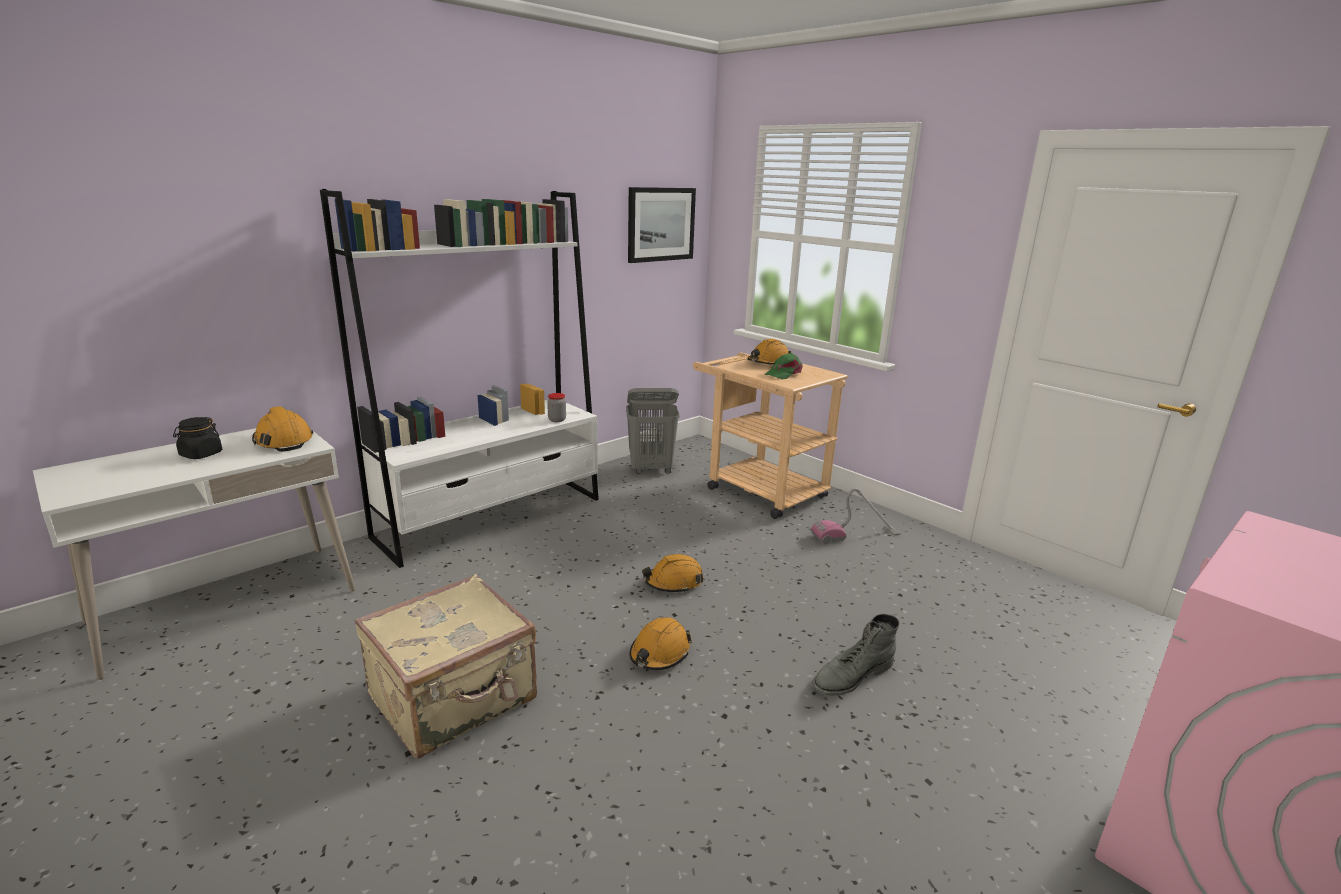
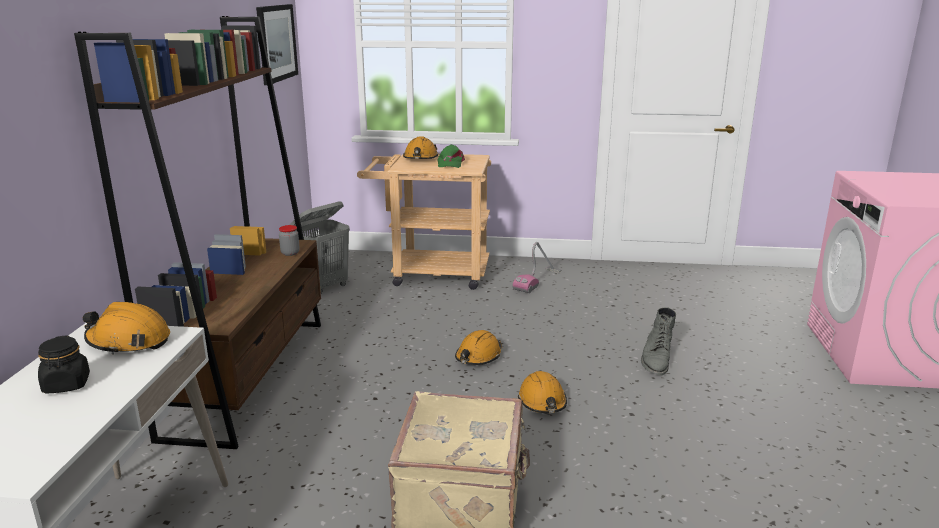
camera: 40 degrees left, 0 degrees up
white bookcase [320,189,599,568] -> brown bookcase [74,16,321,449]

